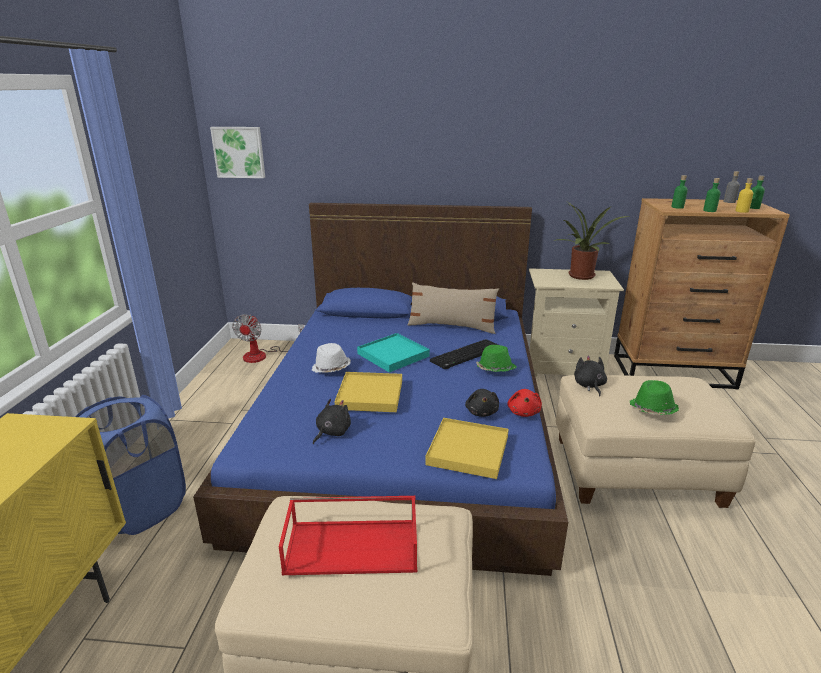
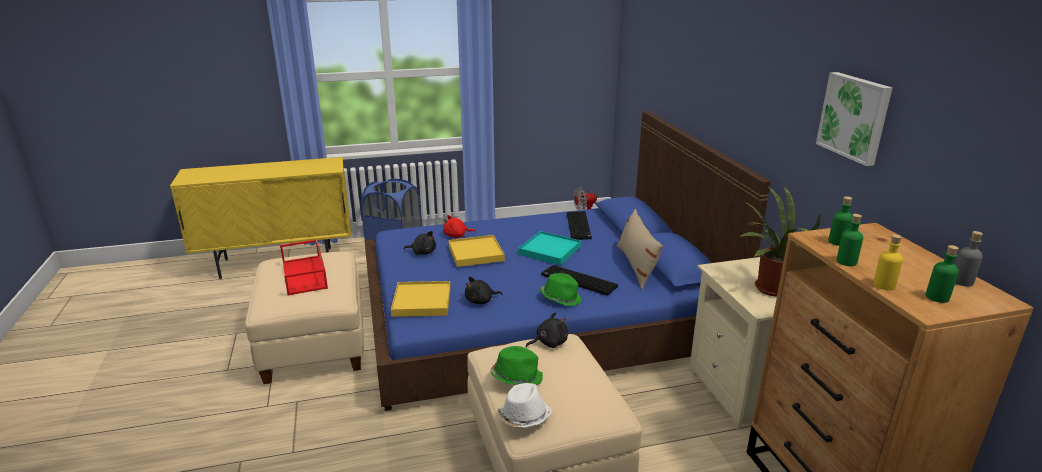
camera: 70 degrees right, 0 degrees up
picture [210,127,265,178] -> picture moved to [816,72,892,166]
white hat [312,343,351,373] -> white hat moved to [498,383,552,428]
red plush toy [507,389,542,417] -> red plush toy moved to [443,215,476,238]
none -> keyboard [567,211,592,240]

